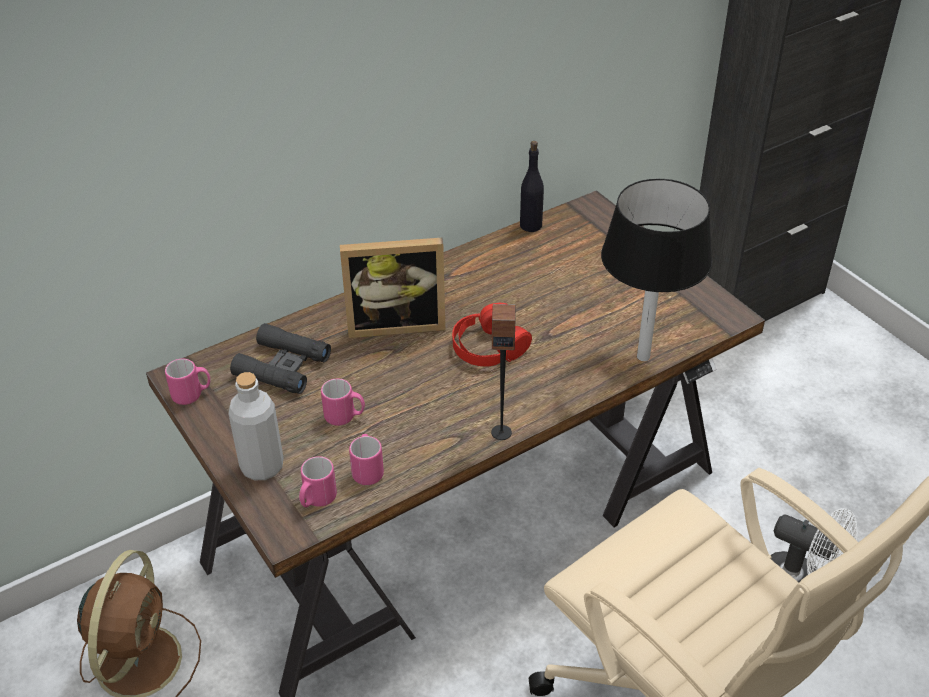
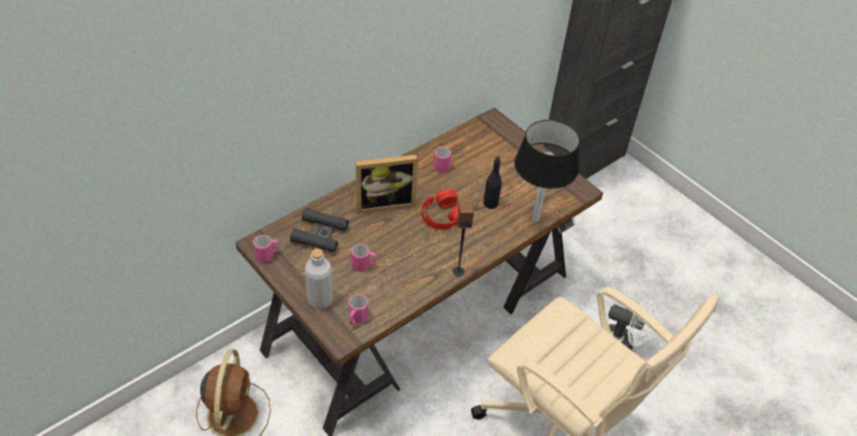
camera: 10 degrees left, 5 degrees up
pink mug [349,434,384,485] -> pink mug moved to [434,146,451,172]
black bottle [520,141,544,232] -> black bottle moved to [483,155,502,209]

